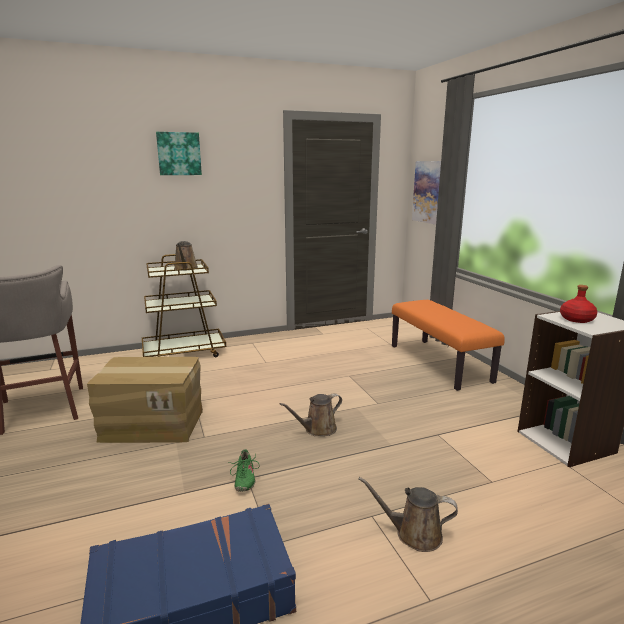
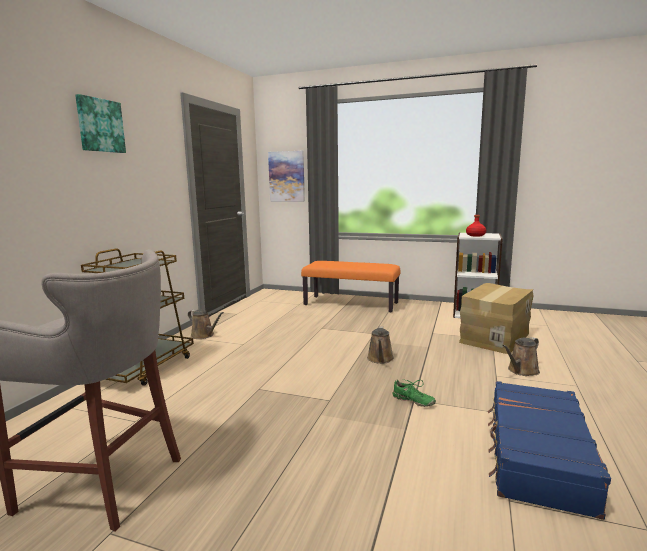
camera: 50 degrees left, 5 degrees down
cardboard box [87,357,203,443] -> cardboard box moved to [459,283,533,354]
brown watering can [174,241,198,271] -> brown watering can moved to [188,310,224,339]

